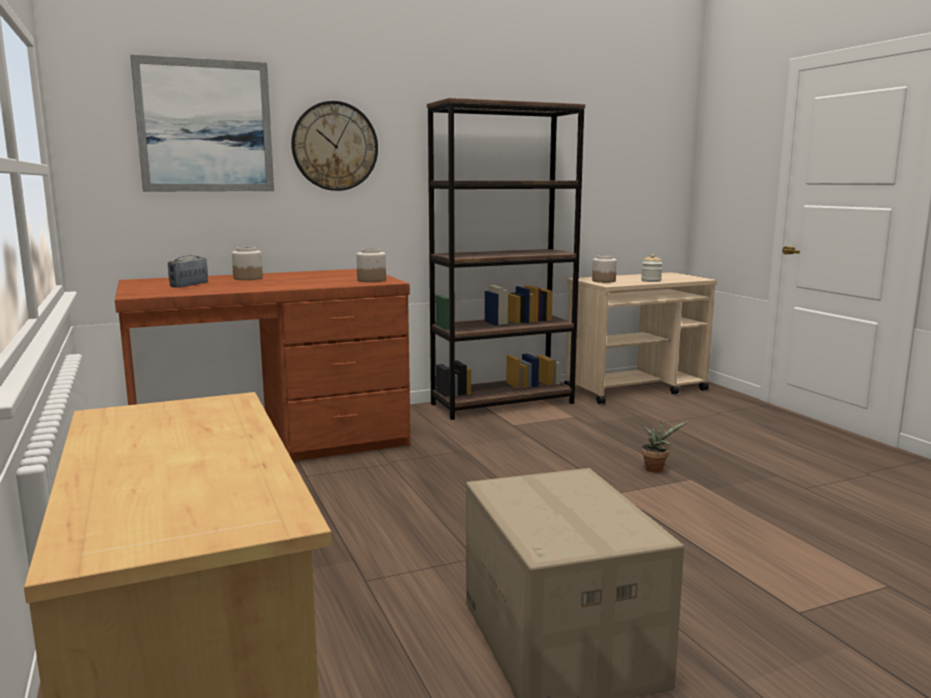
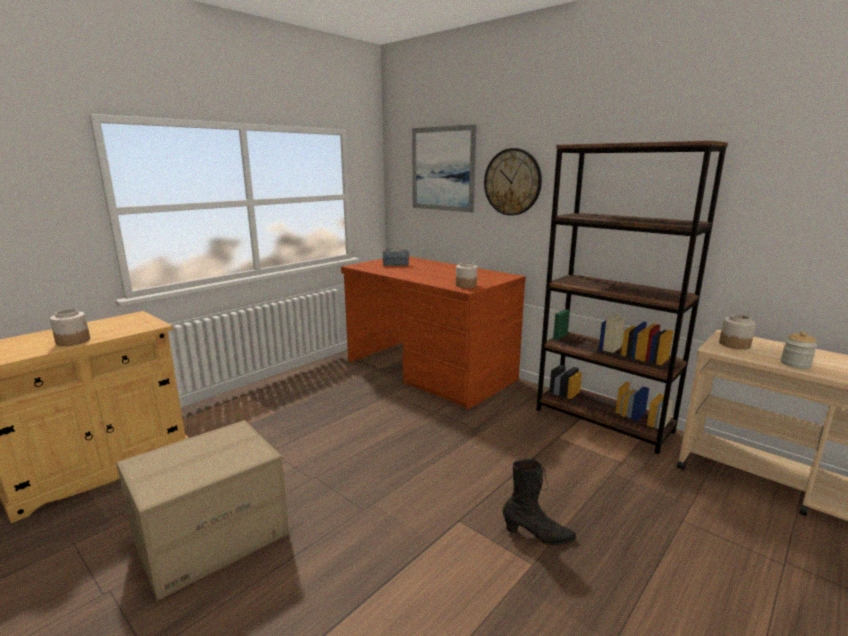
camera: 65 degrees right, 5 degrees up
jar [232,247,263,280] -> jar moved to [50,309,90,346]
potted plant [641,420,687,472] -> black boot [502,459,576,546]

